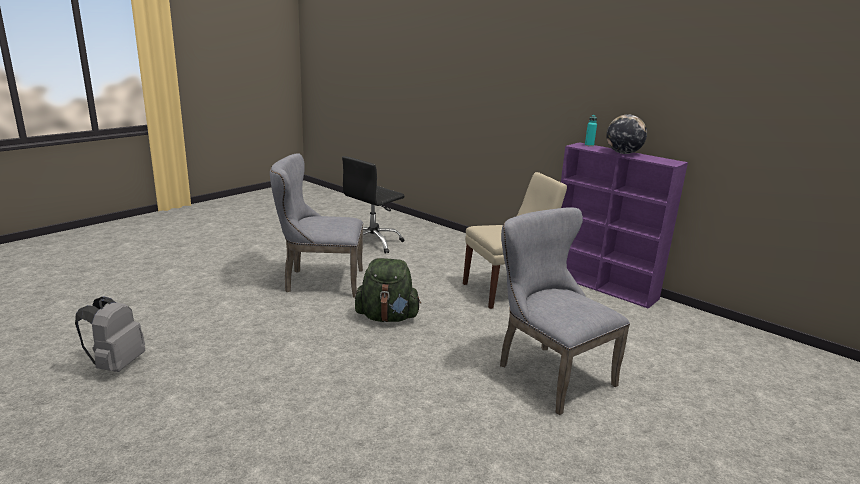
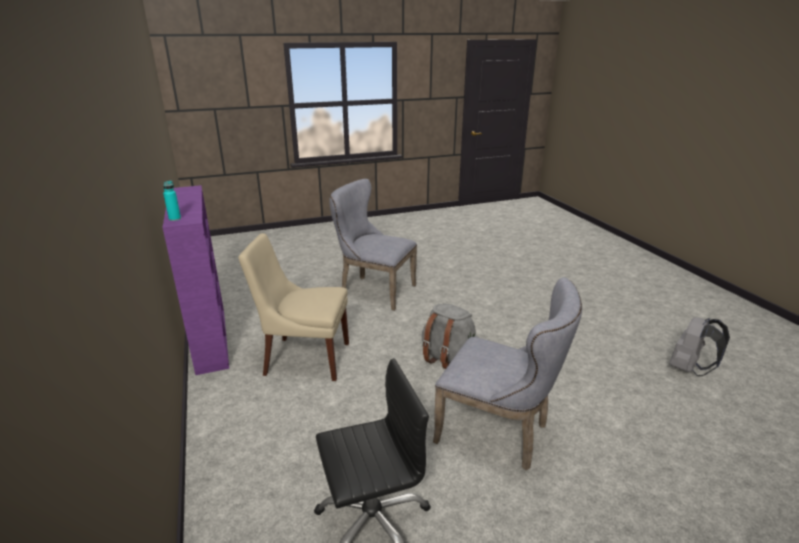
camera: 150 degrees left, 5 degrees up
green backpack [355,258,421,322] -> grey backpack [422,304,479,369]
grey chair [500,207,630,415] -> grey chair turned 120 degrees clockwise [329,179,417,311]
globe [606,114,647,154] -> none

